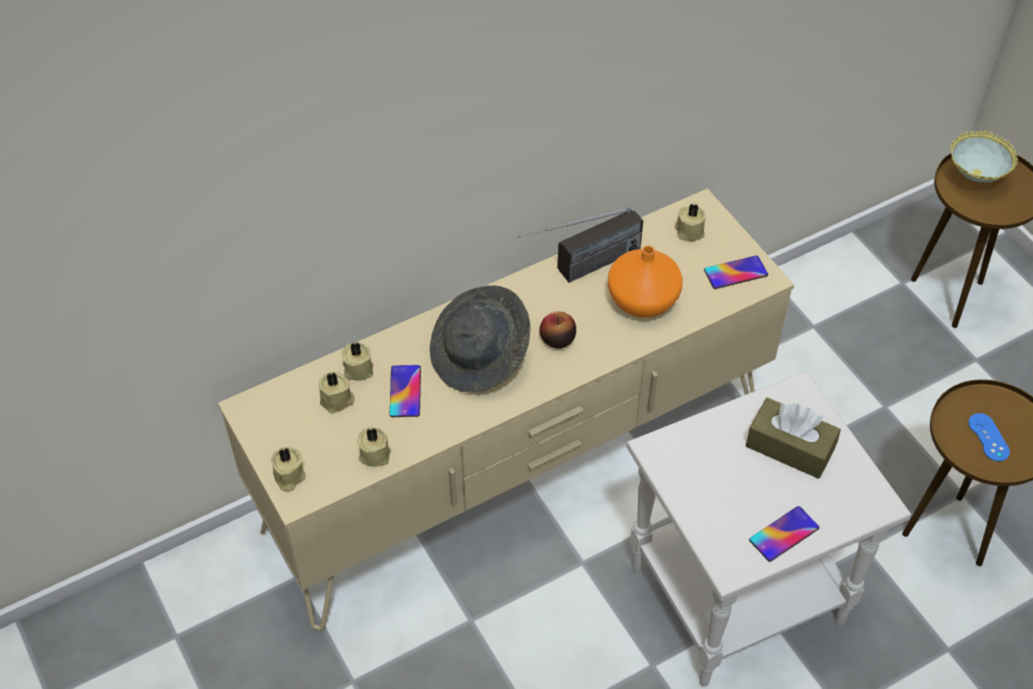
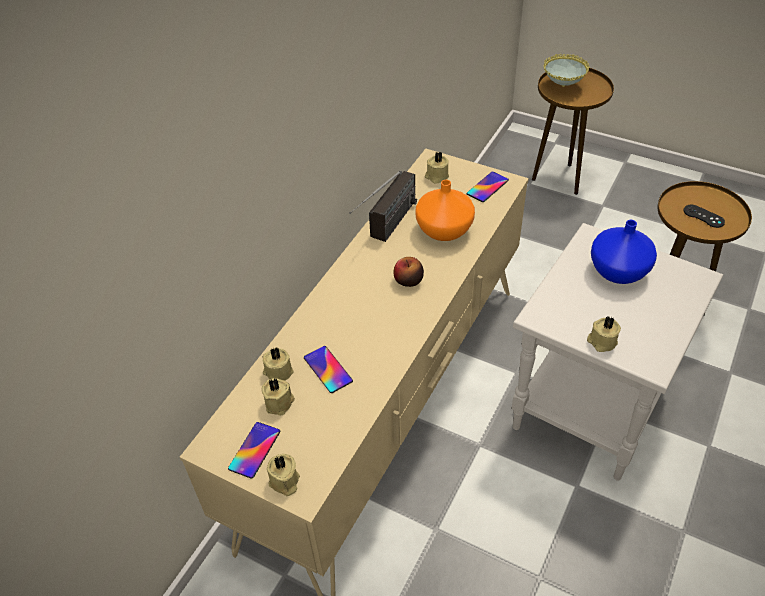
camera: 30 degrees left, 5 degrees down
beige candle [357,427,391,467] -> beige candle moved to [587,317,621,352]
grey hat [430,286,531,392] -> none
brown tissue box [746,397,841,479] -> blue vase [591,220,657,284]
phone [749,506,819,562] -> phone moved to [228,422,280,479]
blue game controller [968,413,1010,461] -> black game controller [684,205,725,228]

